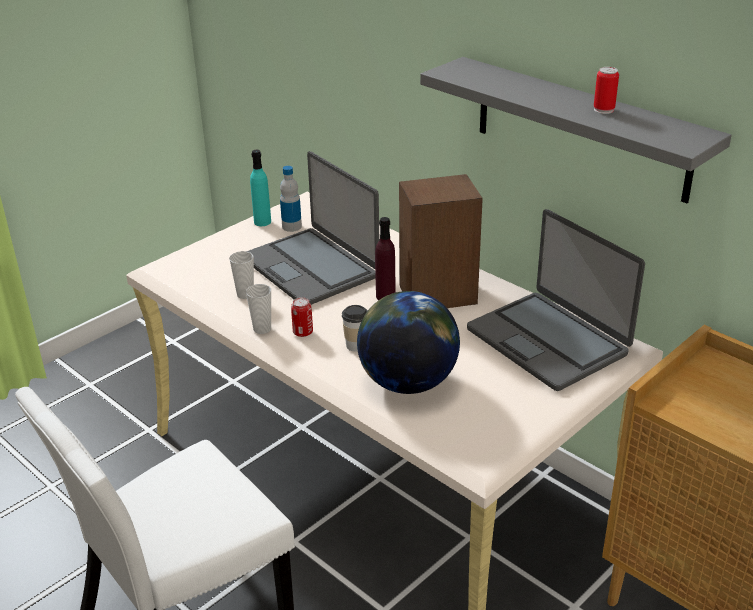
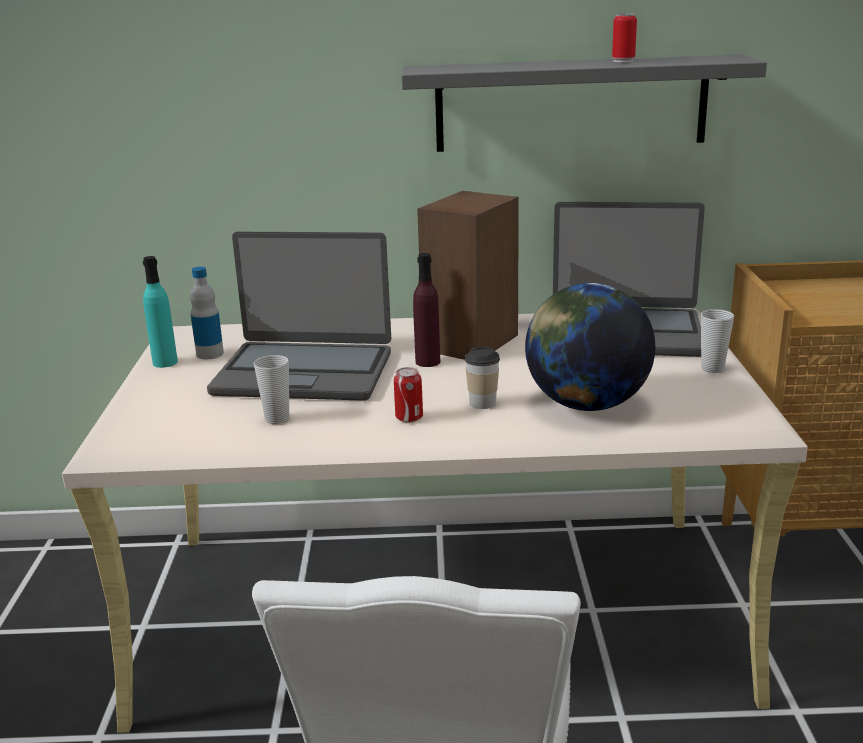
camera: 45 degrees left, 10 degrees down
cup [246,284,271,334] -> cup moved to [701,309,734,373]

